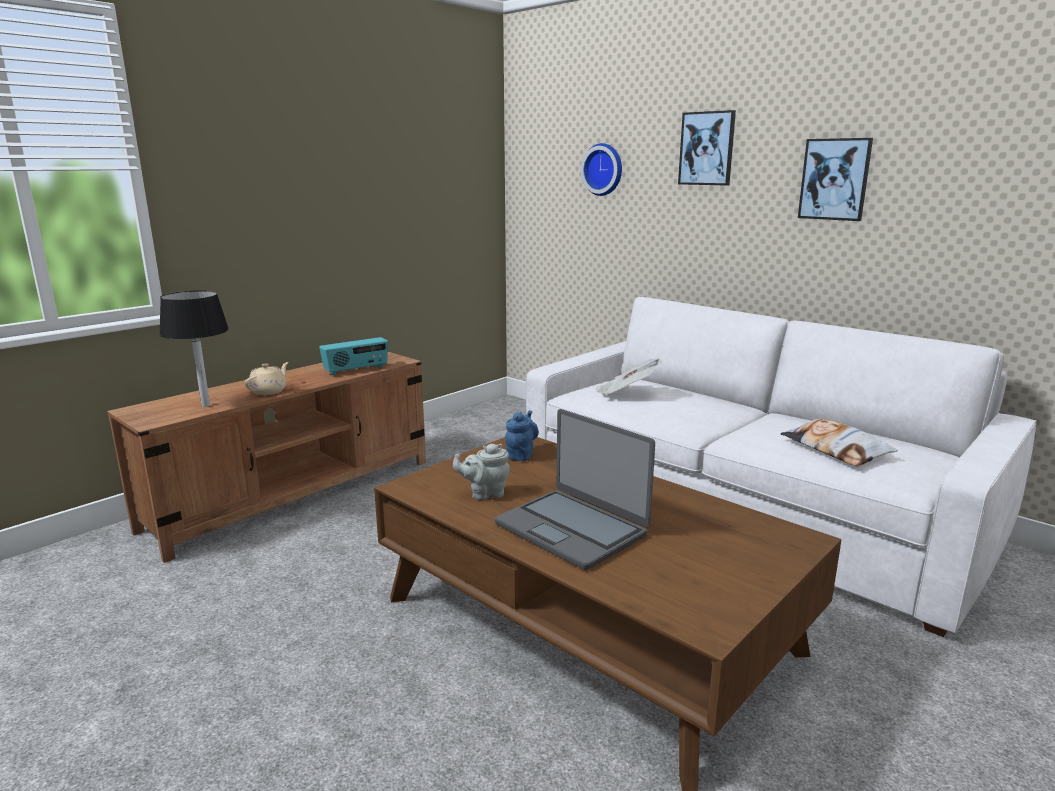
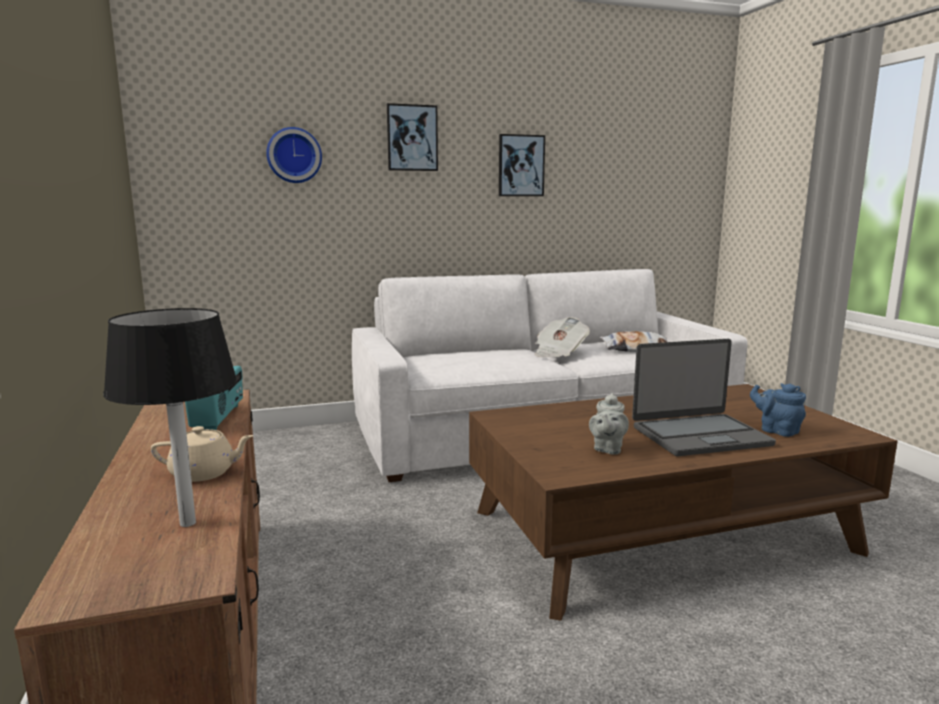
camera: 60 degrees left, 5 degrees down
beige teapot [245,362,289,395] -> beige teapot turned 120 degrees clockwise [151,426,254,482]
blue teapot [505,410,539,461] -> blue teapot moved to [750,383,806,437]
newspaper [596,359,662,396] -> newspaper moved to [535,317,590,358]

